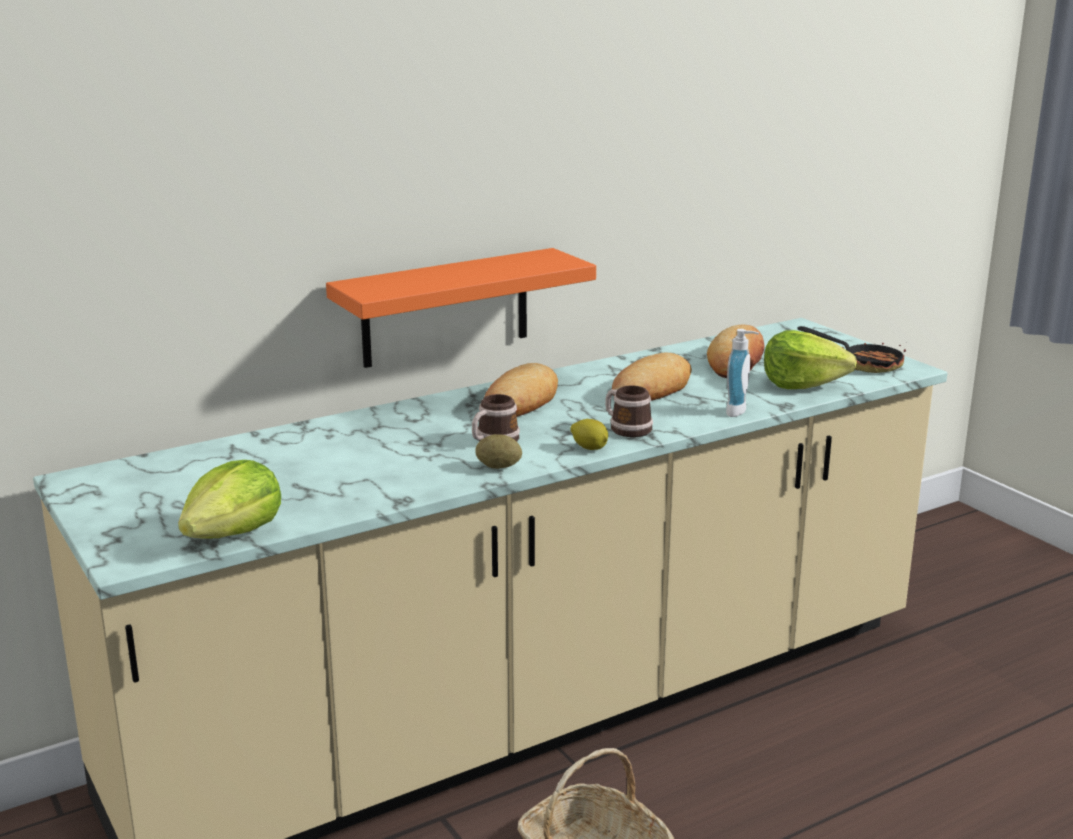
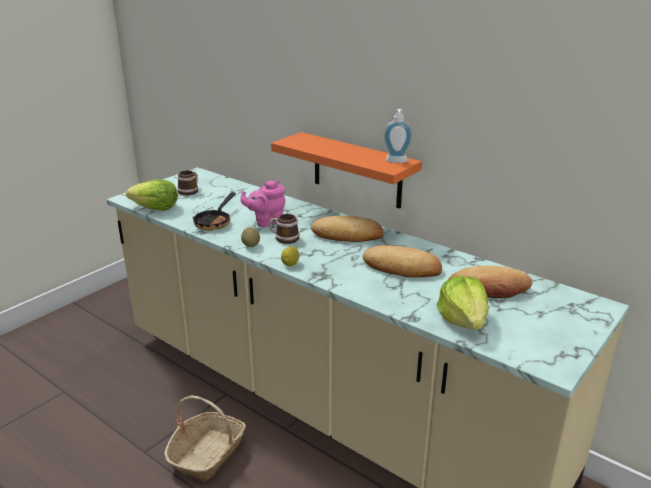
camera: 70 degrees right, 5 degrees up
mug [605,386,653,437] -> mug moved to [177,170,198,196]
soap dispenser [726,329,759,417] -> soap dispenser moved to [384,109,412,163]
frying pan [797,326,906,373] -> frying pan moved to [193,192,236,231]
none -> pink teapot [240,180,285,227]

